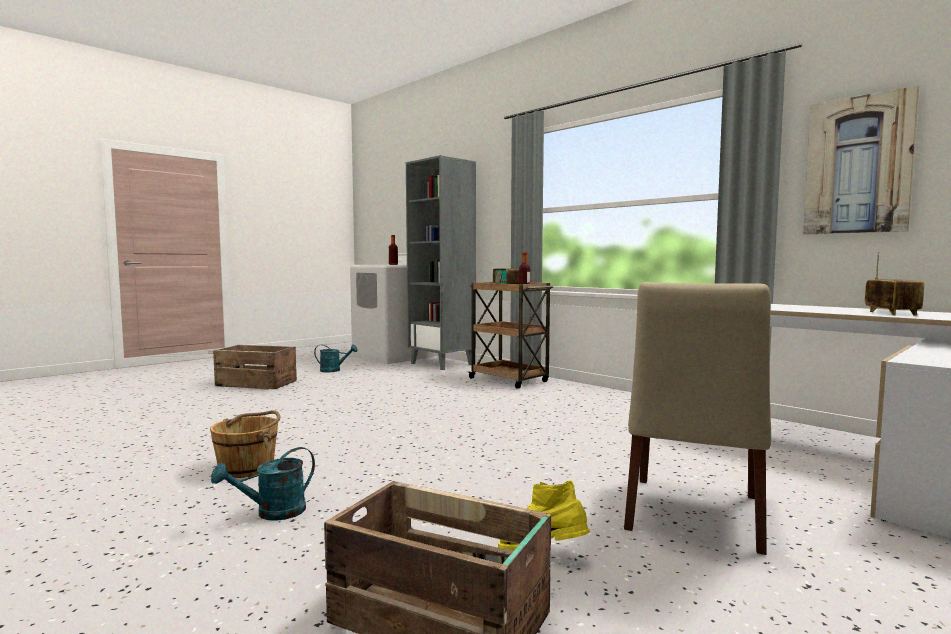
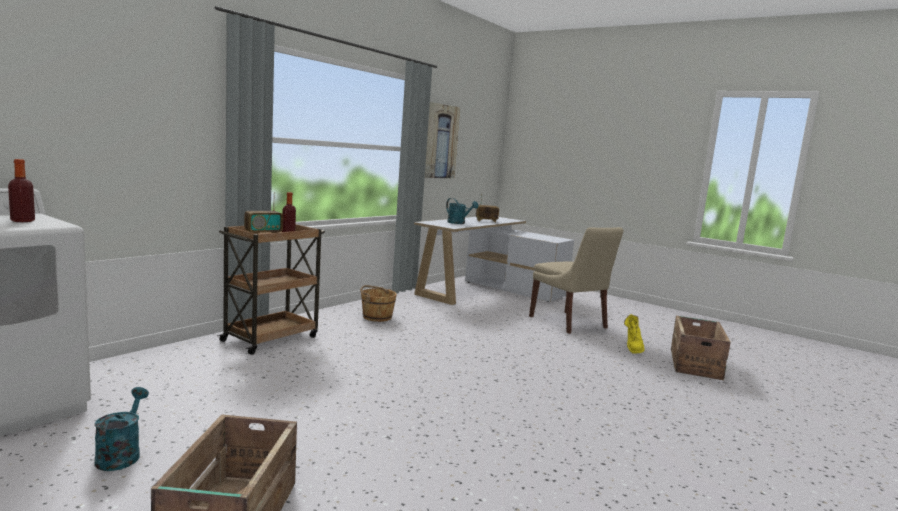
camera: 100 degrees left, 5 degrees up
brown bucket [210,410,280,478] -> brown bucket moved to [360,285,397,322]
turquoise watering can [211,447,315,521] -> turquoise watering can moved to [446,198,478,224]
grey bookcase [406,155,476,370] -> none
beige chair [624,282,771,555] -> beige chair turned 45 degrees clockwise [529,227,623,334]

